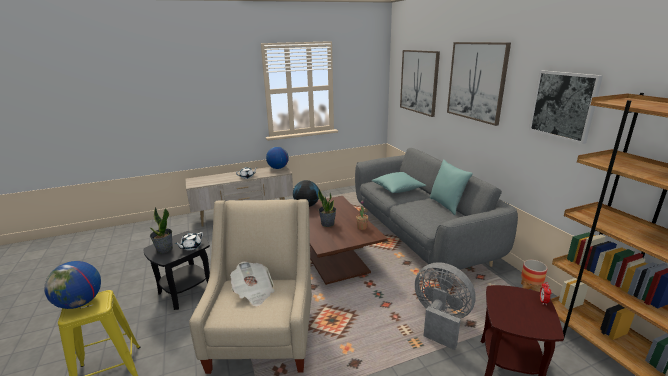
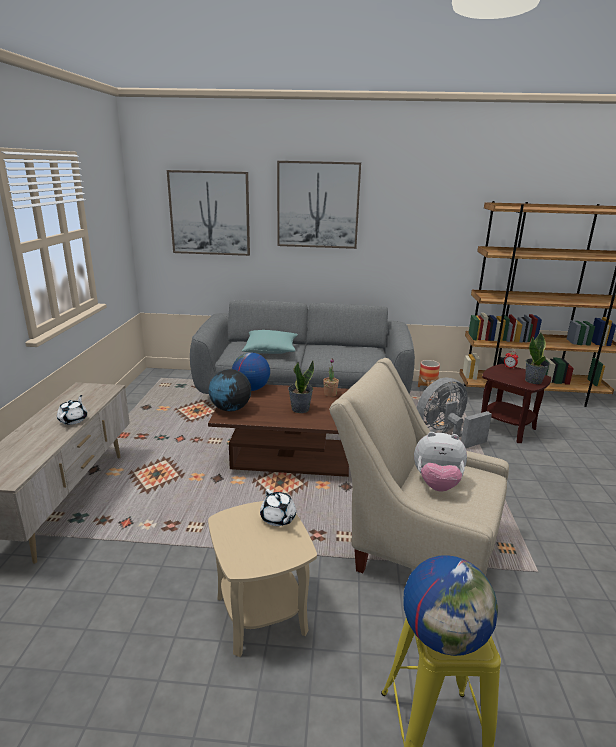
camera: 65 degrees left, 0 degrees up
black side table [143,231,210,310] -> beige side table [208,501,317,657]
potted plant [150,207,173,253] -> potted plant moved to [525,332,550,384]
newspaper [230,261,275,307] -> plush toy [414,432,467,491]
globe [266,147,289,169] -> globe moved to [232,352,270,391]
turquoise pillow [430,159,473,215] -> none
picture [529,70,603,144] -> none

